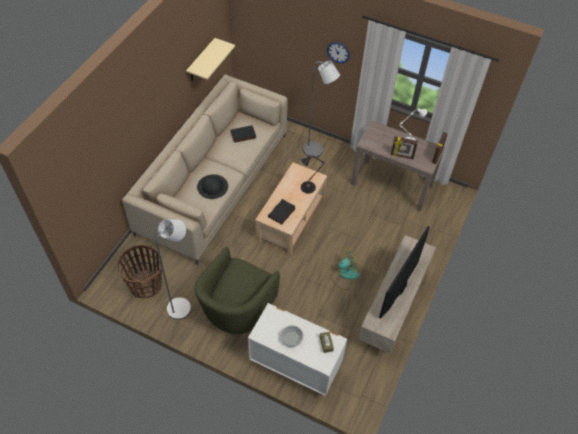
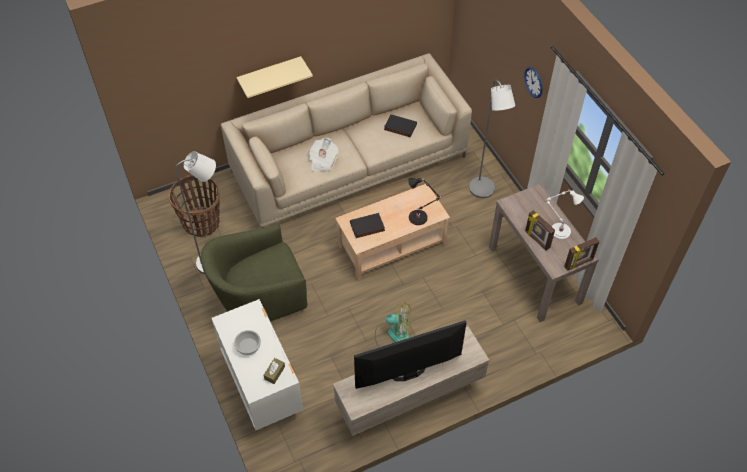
camera: 40 degrees right, 0 degrees up
beige shelf [186,38,235,81] -> beige shelf moved to [237,56,313,98]
black hat [197,174,228,199] -> newspaper [309,138,339,171]

